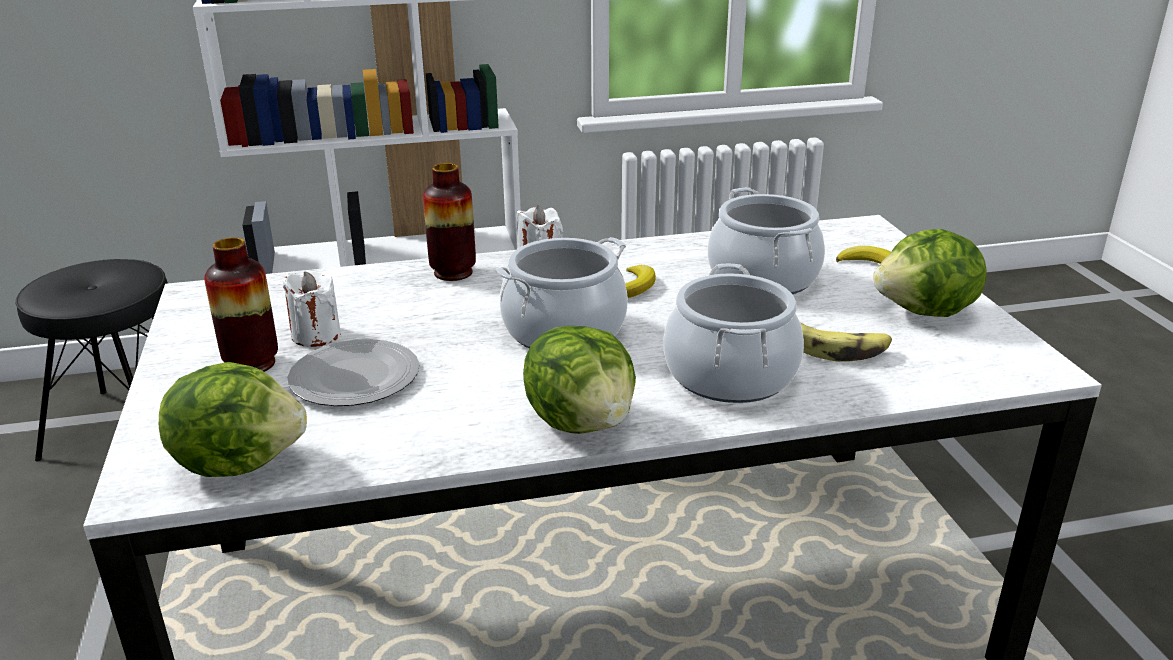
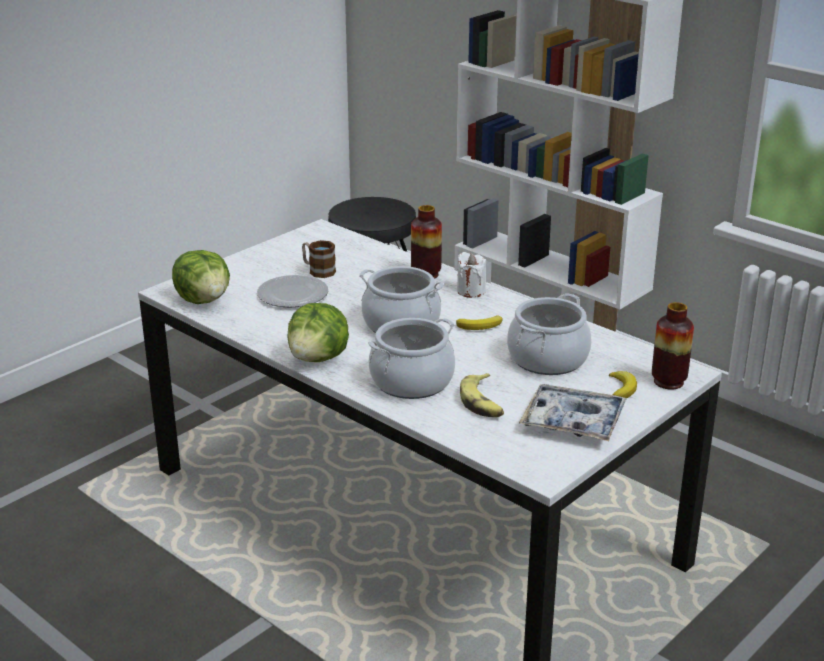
camera: 55 degrees right, 0 degrees up
vase [204,237,278,372] -> vase moved to [652,302,694,390]
white candle [283,272,341,347] -> mug [302,240,336,278]
lettuce [873,229,987,317] -> tray [519,384,627,441]

